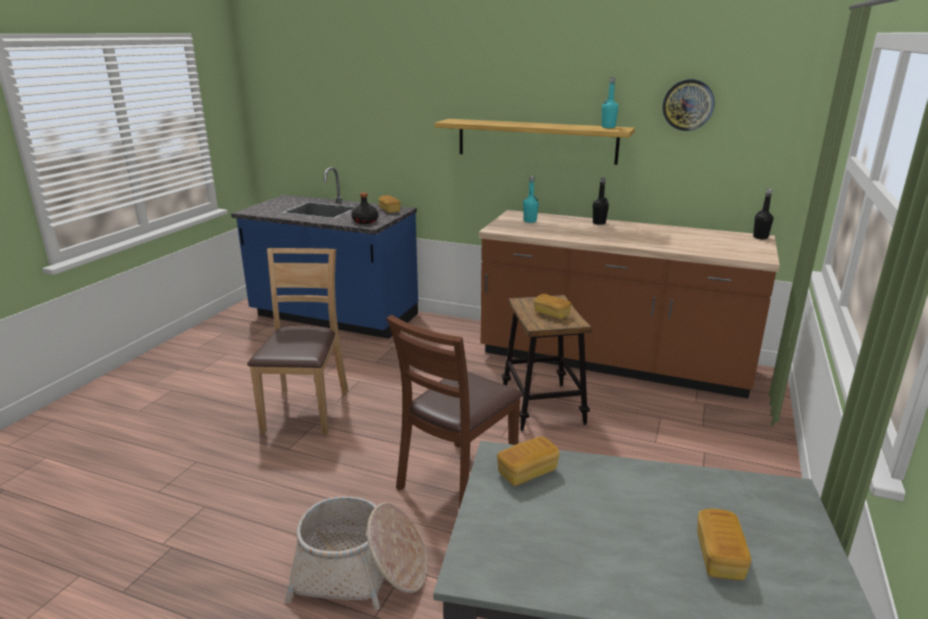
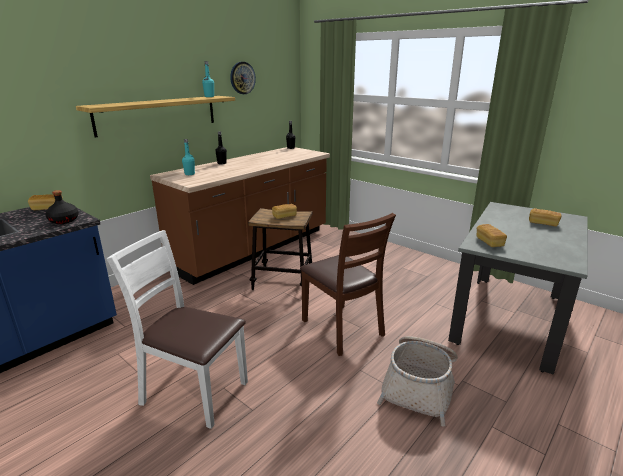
camera: 70 degrees left, 0 degrees up
brown chair [247,248,348,435] -> white chair [107,230,248,429]

